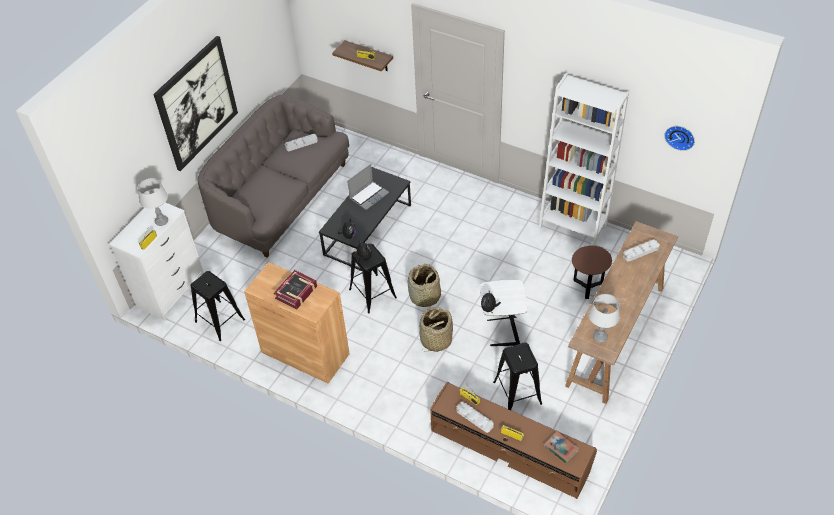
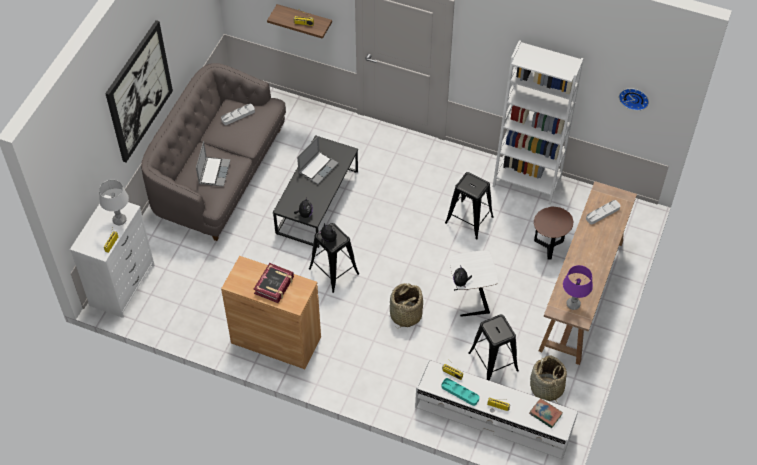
camera: 10 degrees left, 5 degrees up
black stool [190,271,245,341] -> black stool moved to [445,172,494,240]
basket [408,264,441,308] -> basket moved to [530,355,567,402]
brown tv stand [430,382,597,499] -> white tv stand [415,359,578,460]
grey tray [456,402,494,433] -> turquoise tray [441,378,479,406]
grey table lamp [589,294,620,343] -> purple table lamp [563,265,593,310]
none -> laptop [196,141,230,187]

